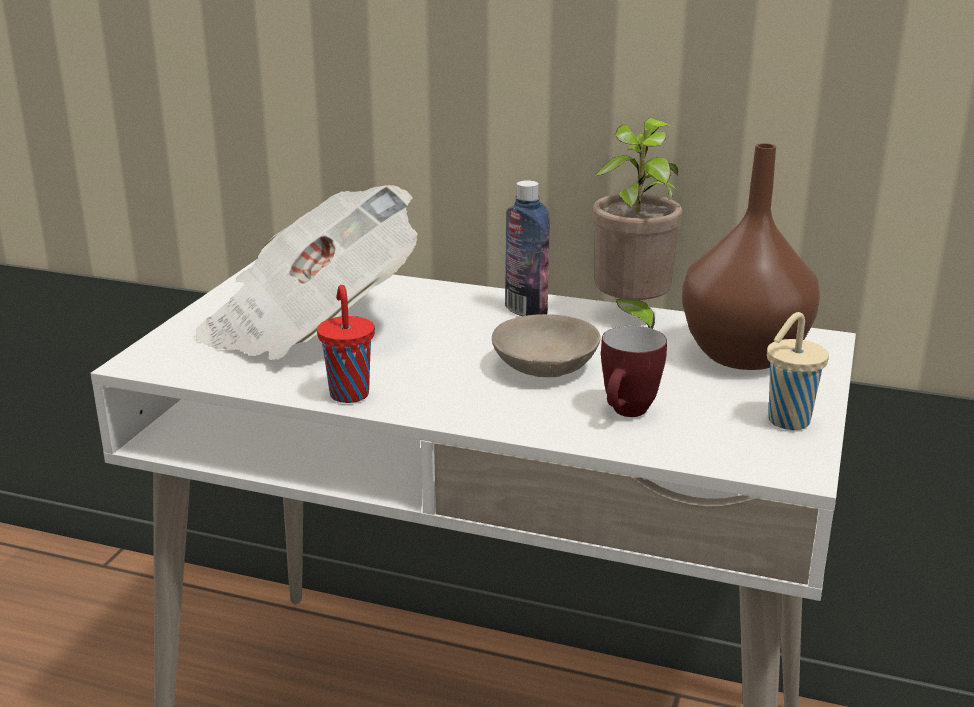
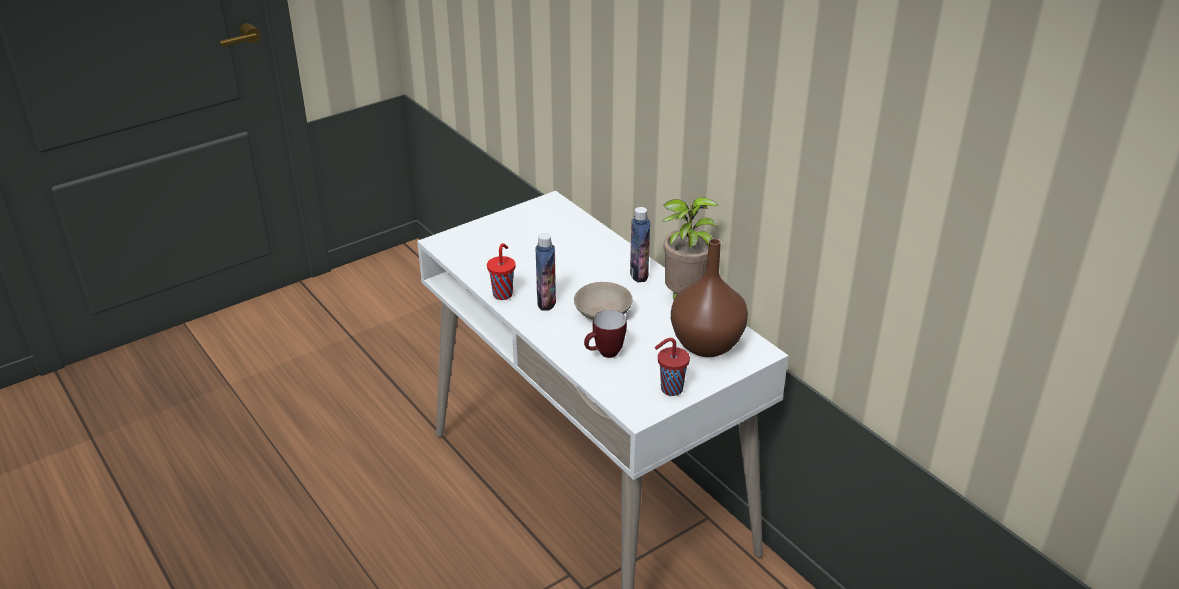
camera: 35 degrees right, 10 degrees up
newspaper [196,185,418,360] -> none
beige cup [767,312,829,430] -> red cup [655,338,690,396]
none -> bottle [535,233,556,311]

